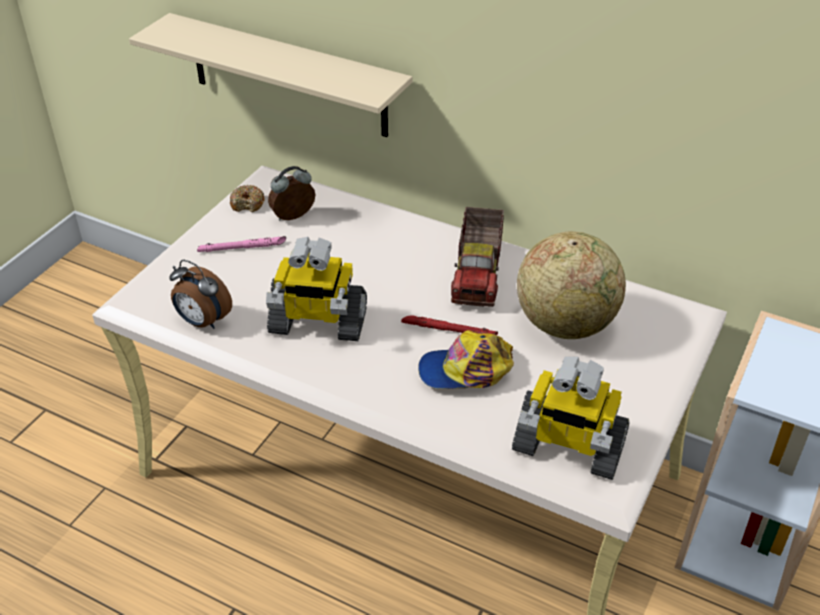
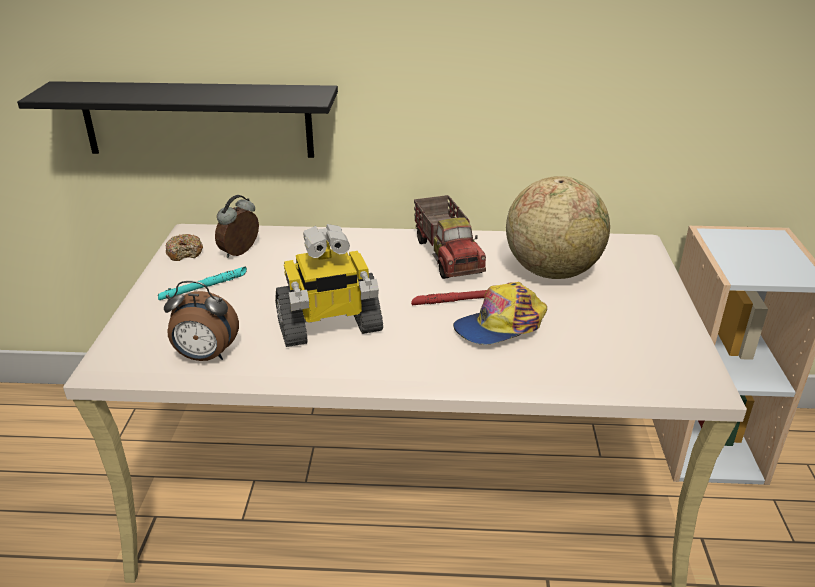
camera: 25 degrees left, 10 degrees down
beige shelf [129,13,413,137] -> black shelf [17,81,338,158]
pink flashlight [197,236,286,252] -> turquoise flashlight [158,266,247,300]
toy robot [512,357,629,480] -> none

